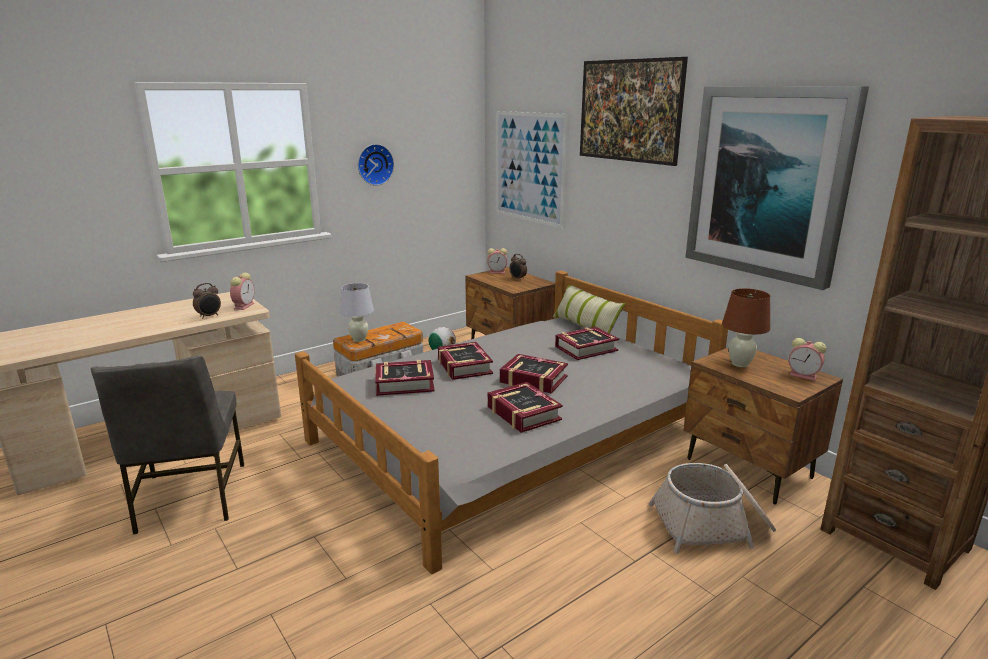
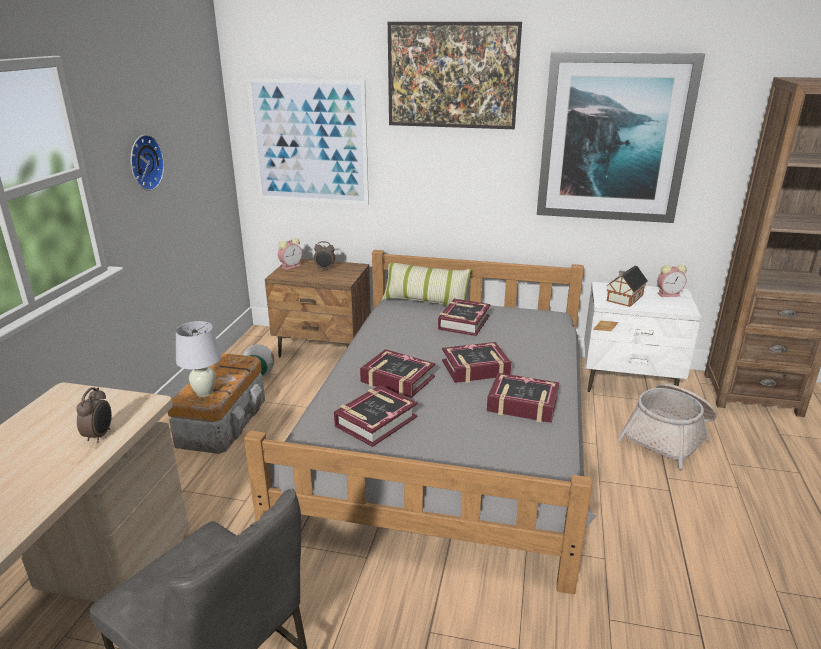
camera: 40 degrees left, 5 degrees up
alarm clock [230,273,255,310] -> none
brown nightstand [684,347,843,504] -> white nightstand [584,282,701,392]
brown table lamp [722,288,770,367] -> toy house [607,266,648,307]

